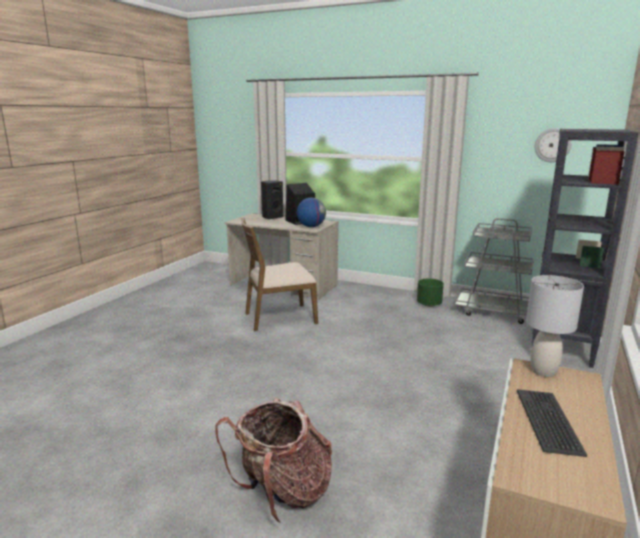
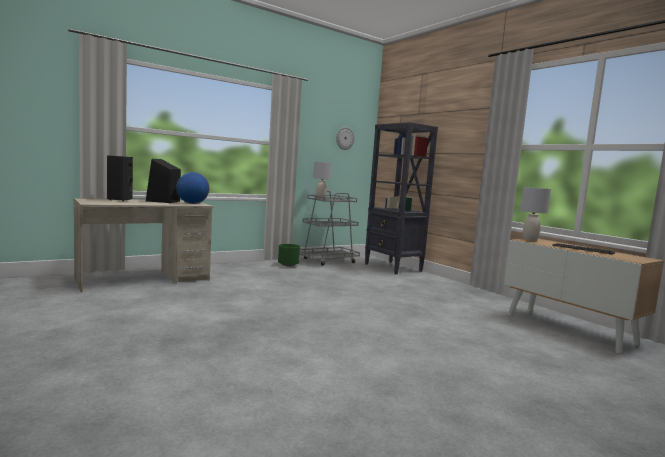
camera: 60 degrees left, 10 degrees down
backpack [215,398,332,523] -> none
brown chair [241,218,318,331] -> none
none -> grey table lamp [313,162,332,199]

